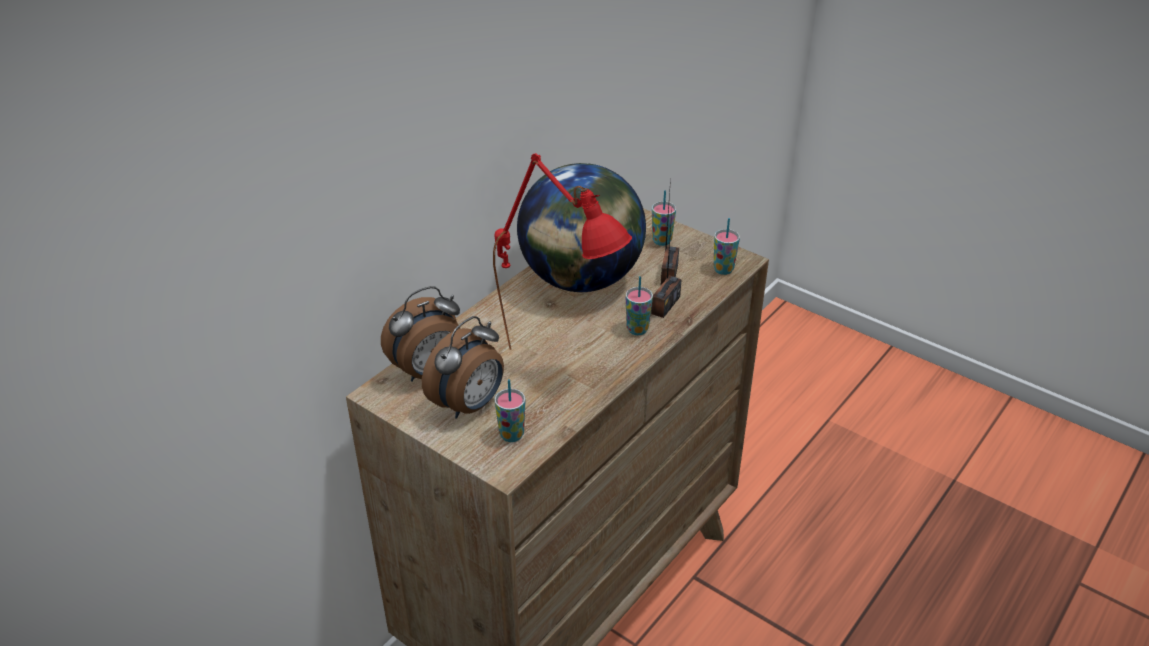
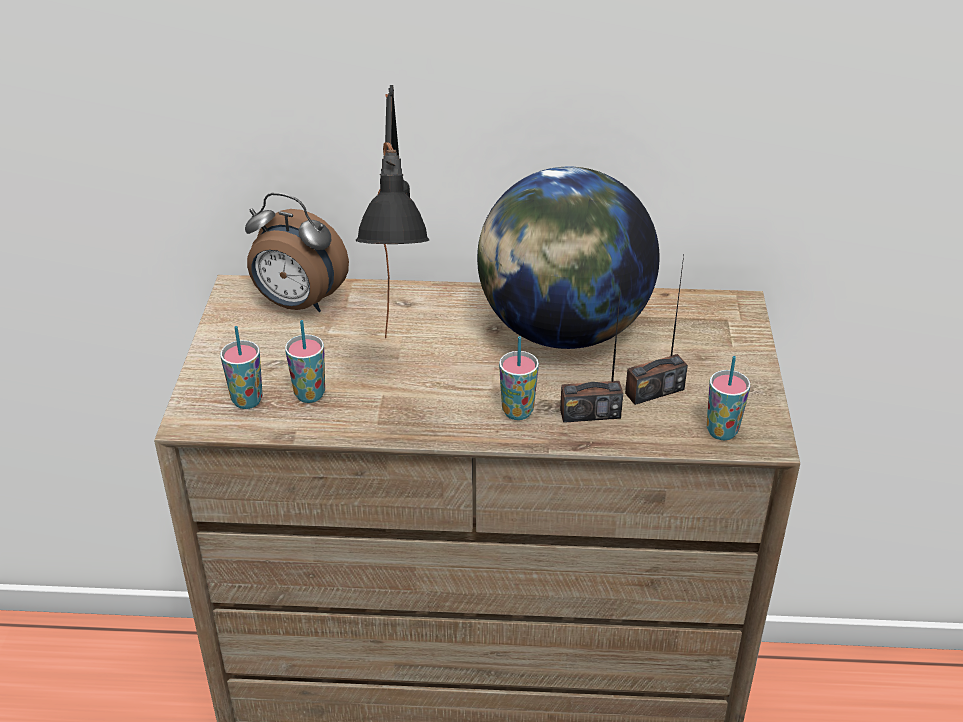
camera: 55 degrees right, 0 degrees up
alarm clock [422,316,504,419] -> none
red table lamp [493,153,632,350] -> black table lamp [356,85,429,338]
cup [652,190,676,246] -> cup moved to [285,320,325,403]

